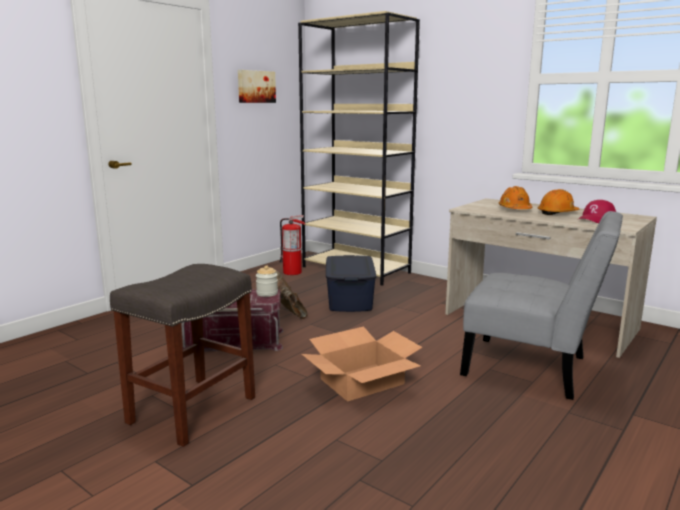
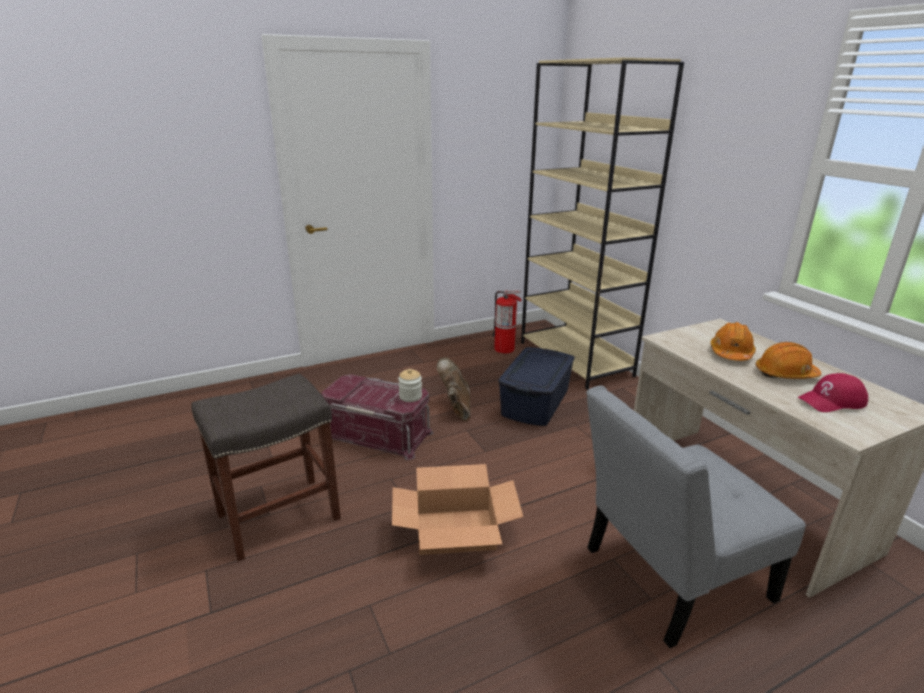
camera: 25 degrees right, 10 degrees up
picture [238,70,276,103] -> none
grey chair [460,211,623,400] -> grey chair turned 105 degrees clockwise [586,385,806,648]

